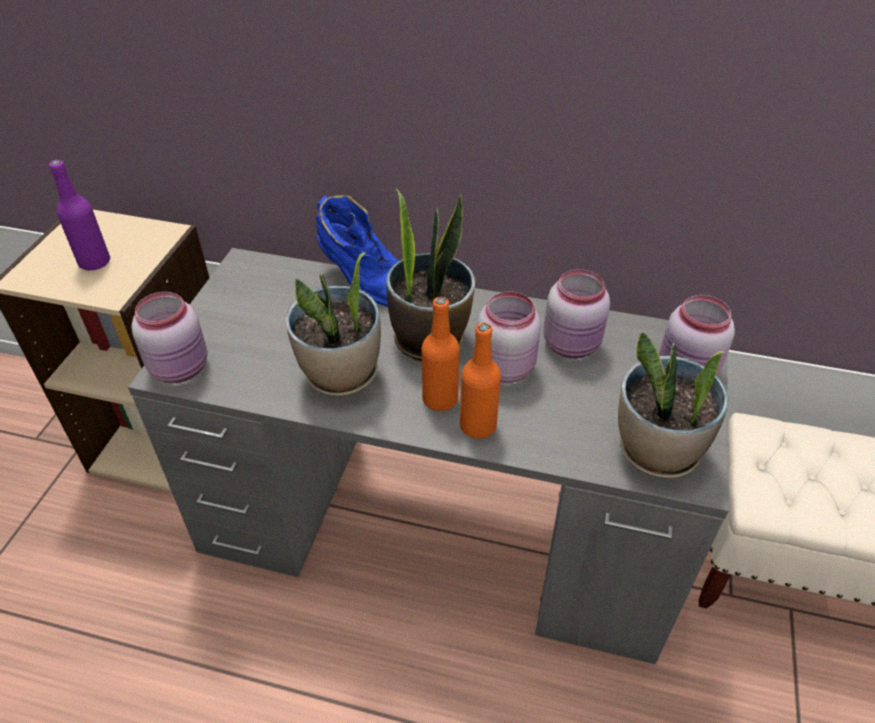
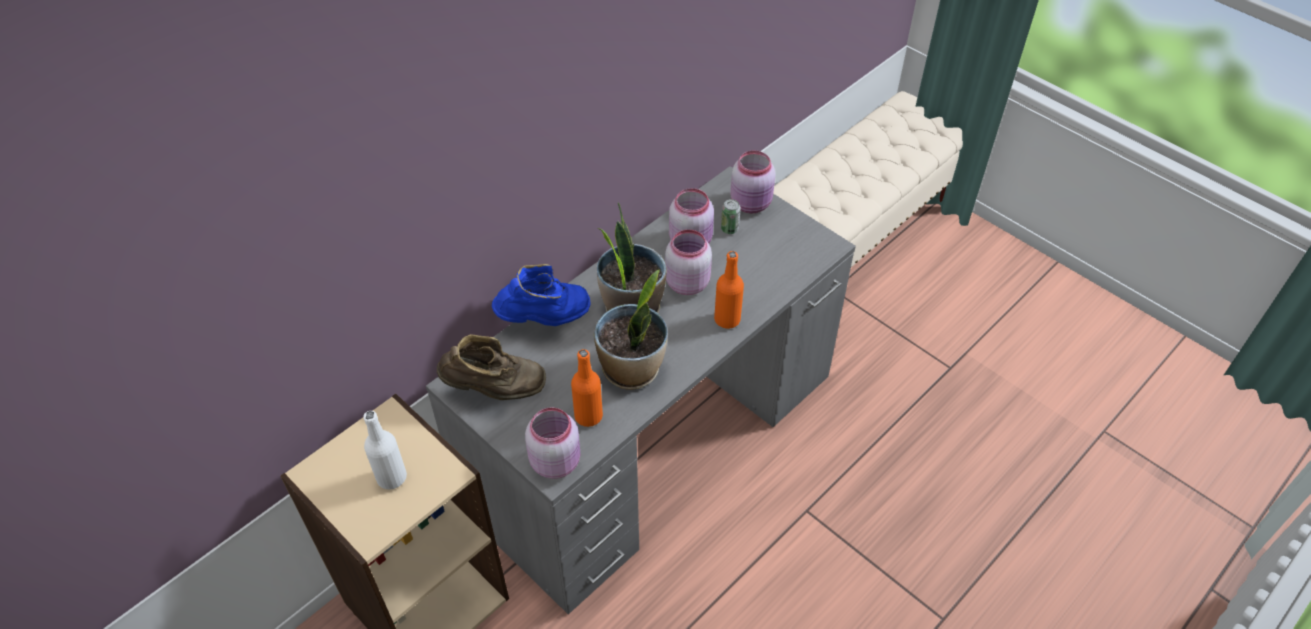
camera: 60 degrees left, 5 degrees up
purple bottle [49,160,110,270] -> white bottle [363,411,407,489]
orange bottle [422,297,460,411] -> orange bottle moved to [571,349,603,427]
potted plant [618,332,729,478] -> none
none -> brown boot [437,334,546,400]
none -> can [721,199,741,234]

